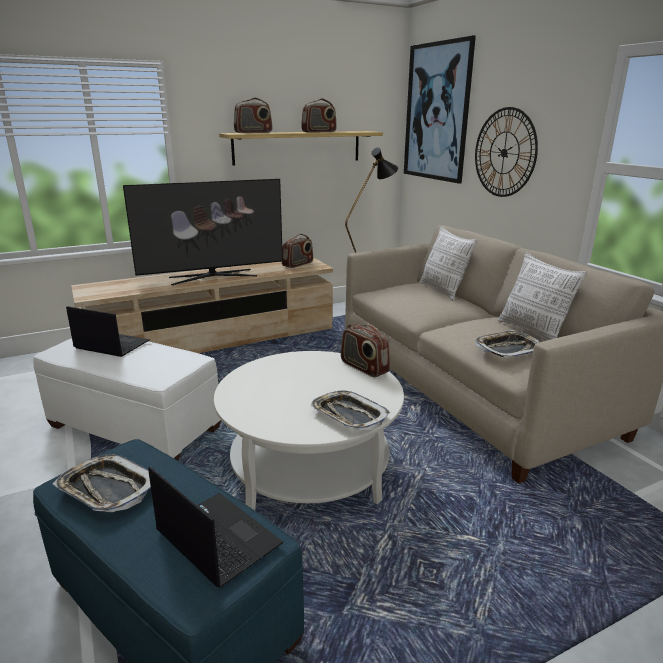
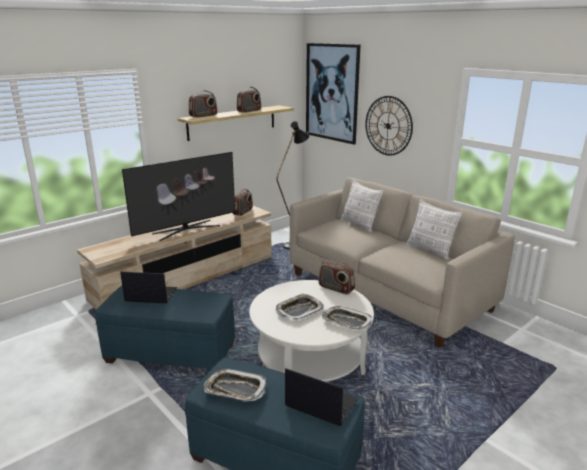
camera: 15 degrees left, 0 degrees up
white ottoman [34,338,221,461] -> blue ottoman [95,286,235,372]
tray [475,330,540,358] -> tray moved to [275,293,324,320]

